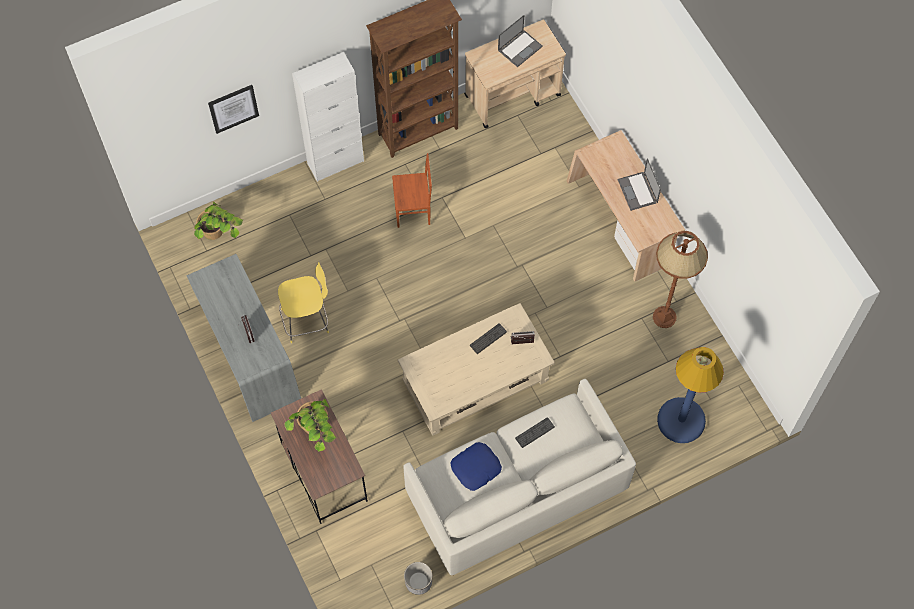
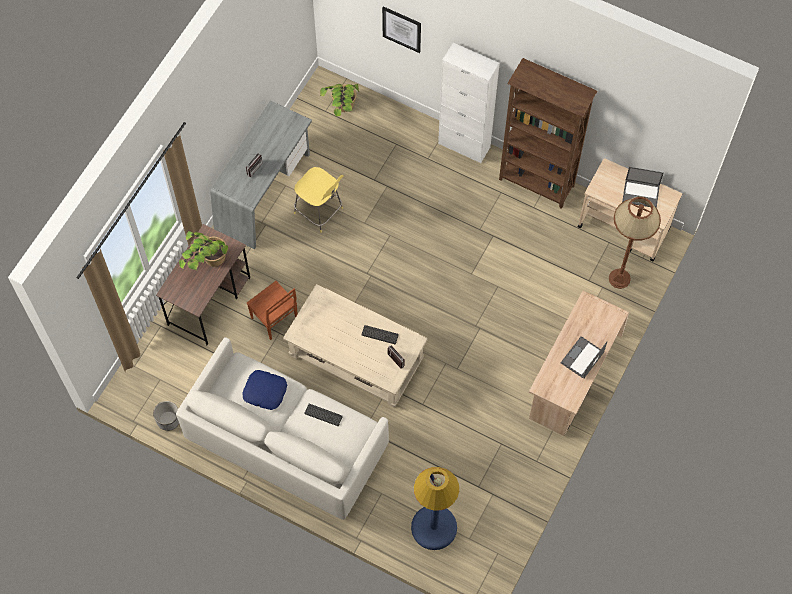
camera: 55 degrees right, 0 degrees up
brown chair [392,153,432,228] -> brown chair moved to [247,281,298,340]
brown floor lamp [653,231,708,328] -> brown floor lamp moved to [609,197,661,289]

